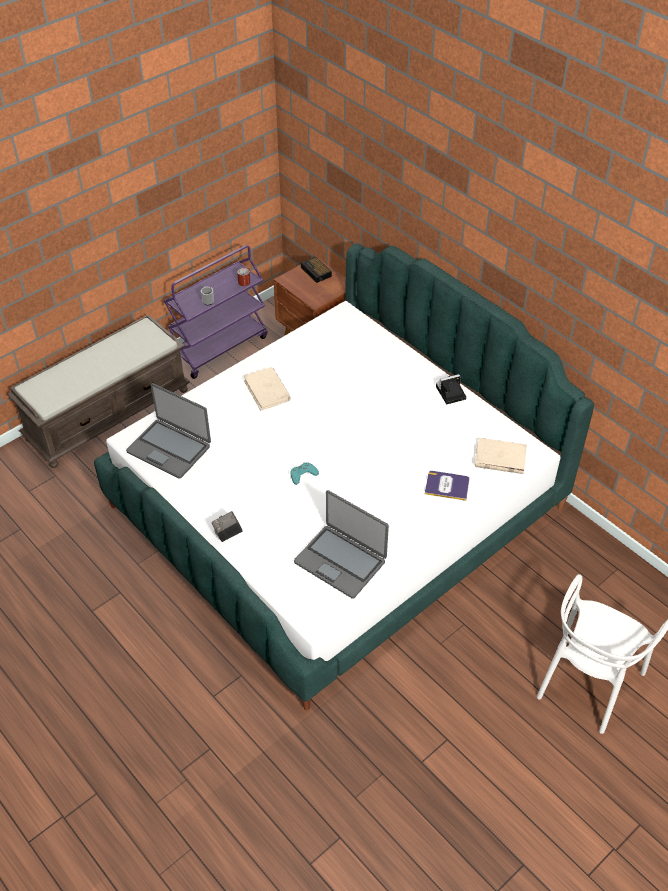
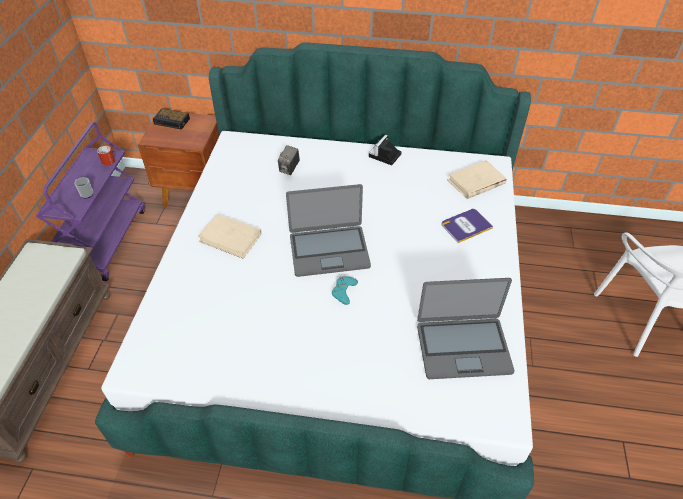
camera: 40 degrees left, 0 degrees up
laptop [126,383,211,479] -> laptop moved to [286,184,371,277]
camera [212,511,242,542] -> camera moved to [278,145,300,175]

